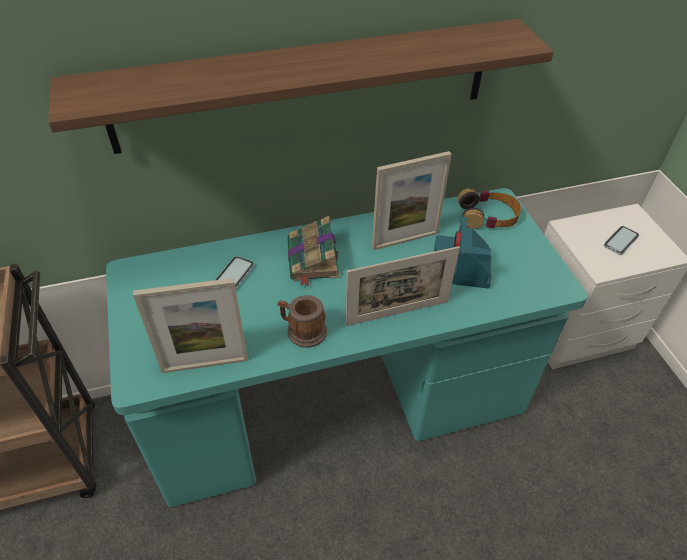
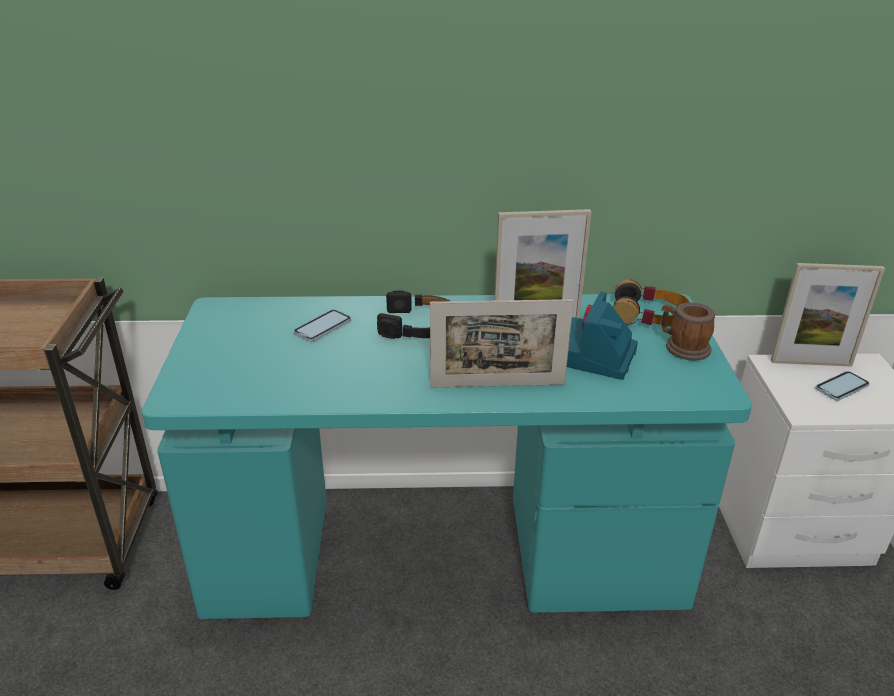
camera: 15 degrees right, 15 degrees down
shelf [48,19,554,154] -> none
picture frame [133,278,248,373] -> picture frame moved to [771,263,885,366]
mug [278,295,327,348] -> mug moved to [661,303,715,361]
book [288,216,339,287] -> black headphones [377,291,450,339]

